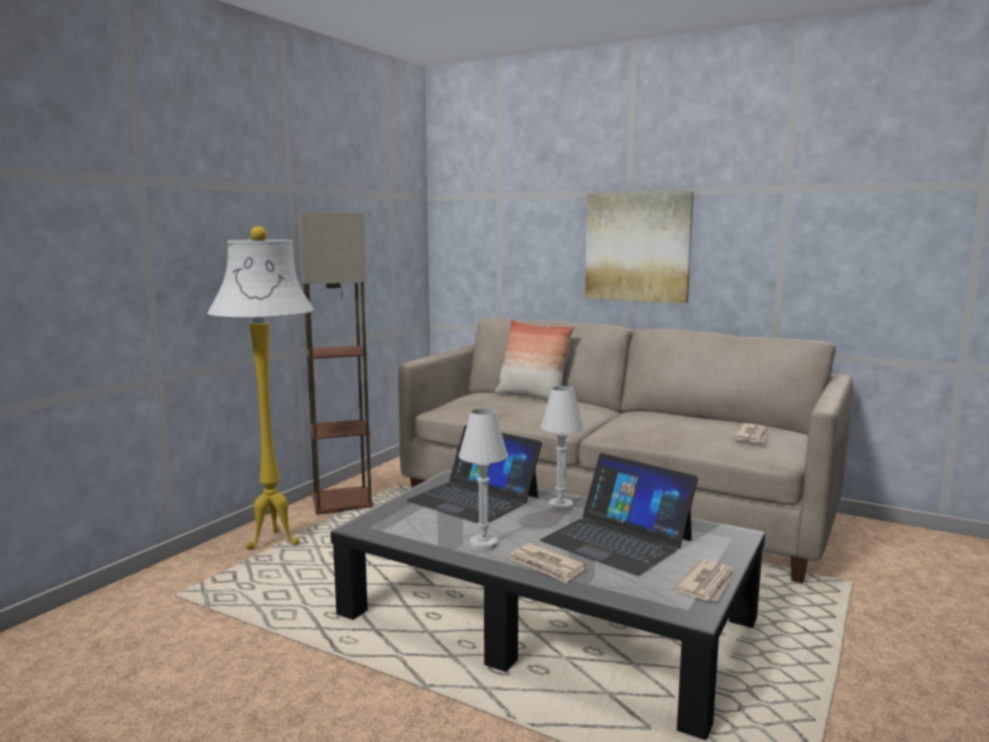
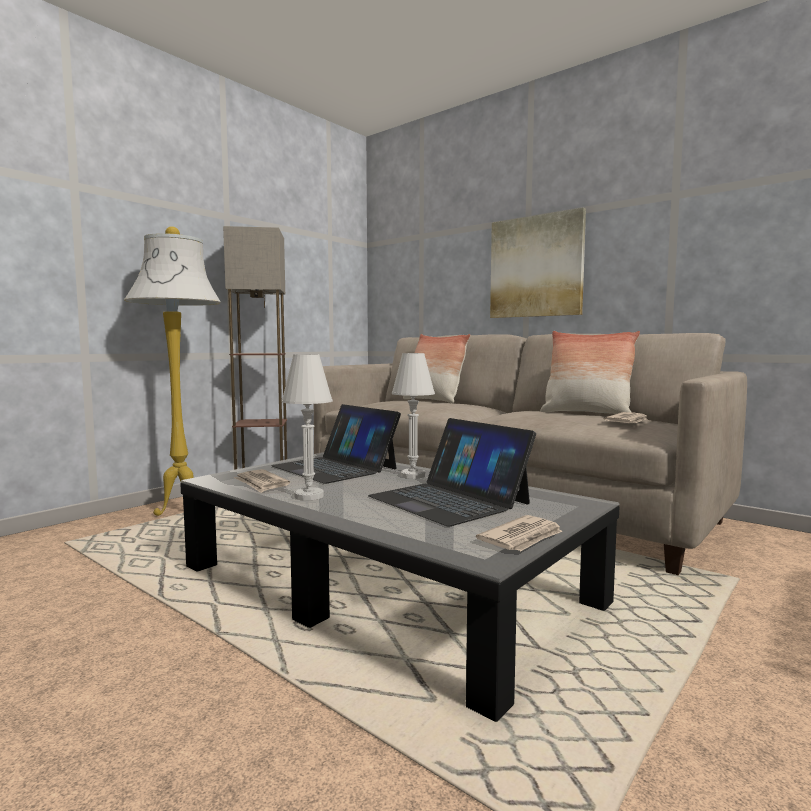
camera: 10 degrees right, 5 degrees down
newspaper [509,543,586,584] -> newspaper moved to [234,469,290,493]
none -> pillow [540,331,640,414]

